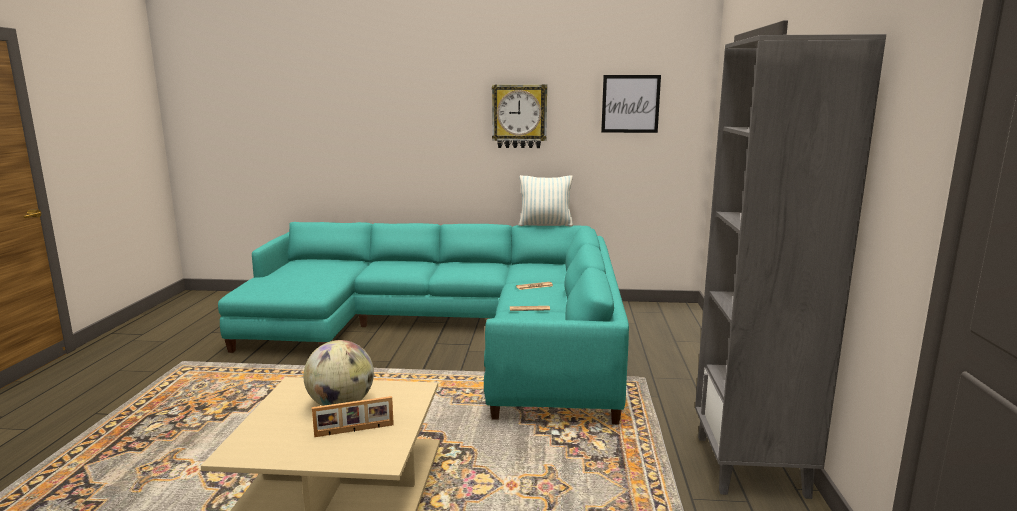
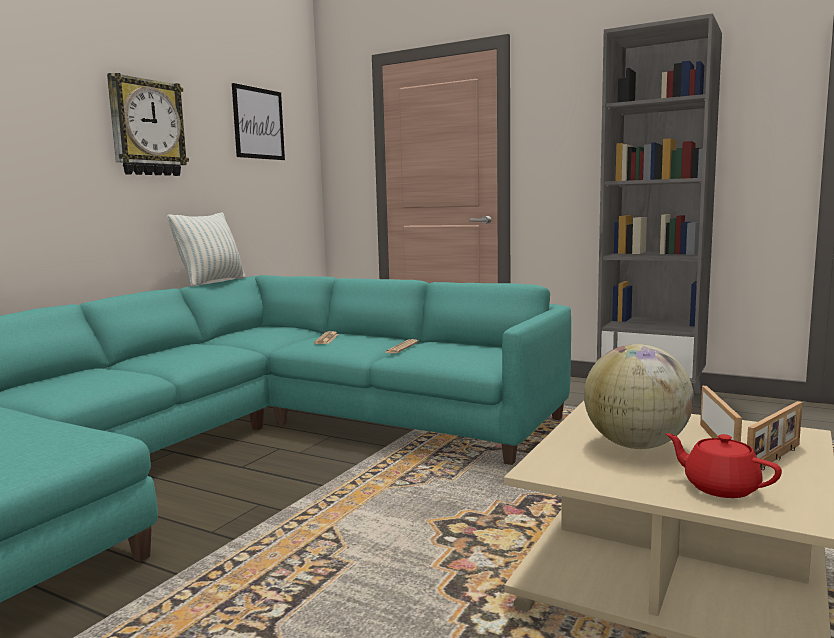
camera: 65 degrees left, 5 degrees down
none -> red teapot [665,433,782,498]
none -> picture frame [747,401,803,470]

